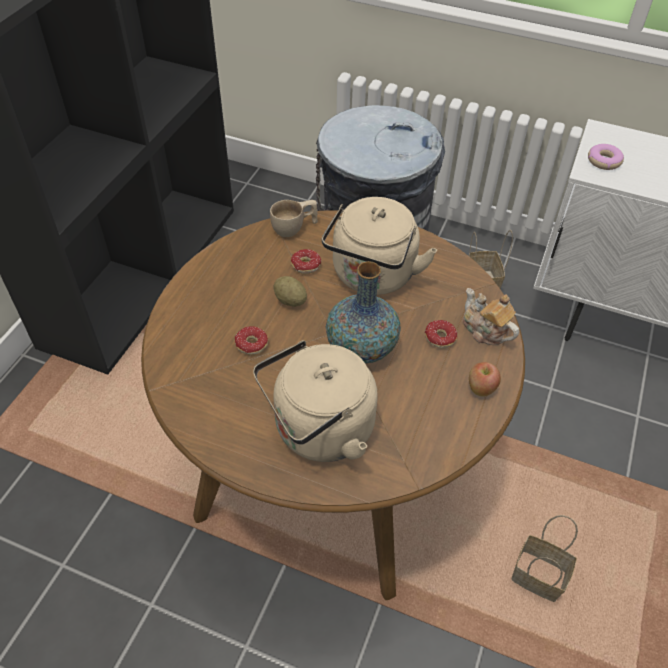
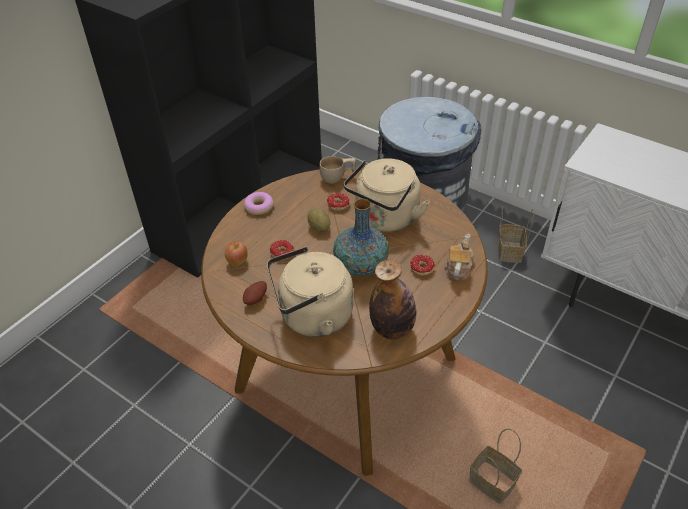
camera: 15 degrees right, 5 degrees down
teapot [463,288,519,345] -> teapot turned 45 degrees clockwise [444,234,474,280]
apple [469,362,501,397] -> apple moved to [225,242,248,266]
donut [588,144,624,170] -> donut moved to [244,192,273,215]
none -> potato [243,281,267,305]
none -> bottle [369,259,416,339]

